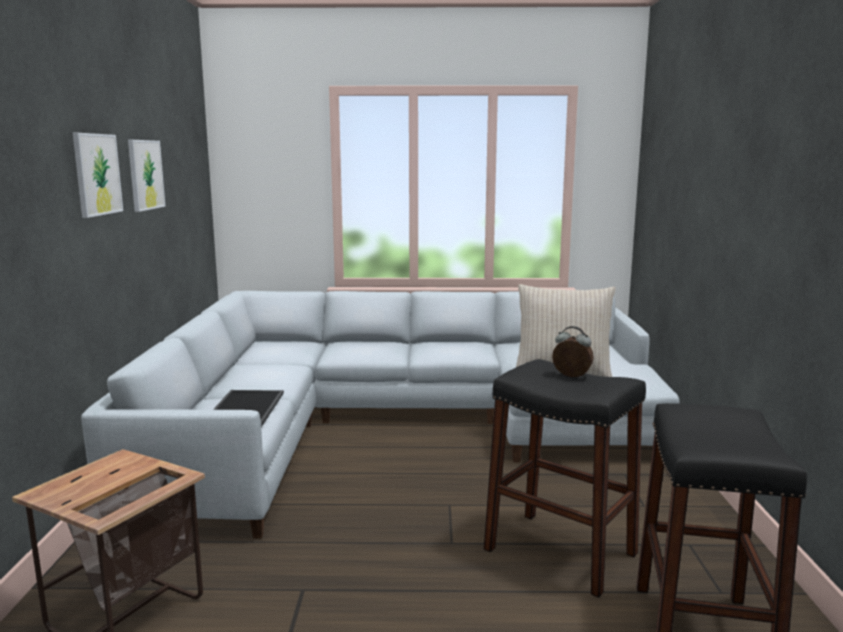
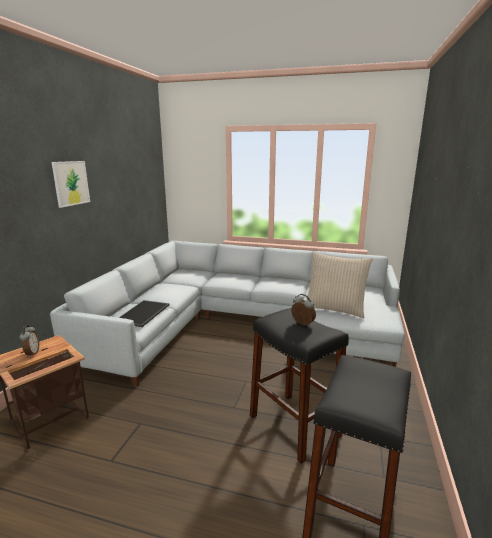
camera: 15 degrees right, 5 degrees up
picture [128,140,166,212] -> none
none -> alarm clock [20,325,39,357]

